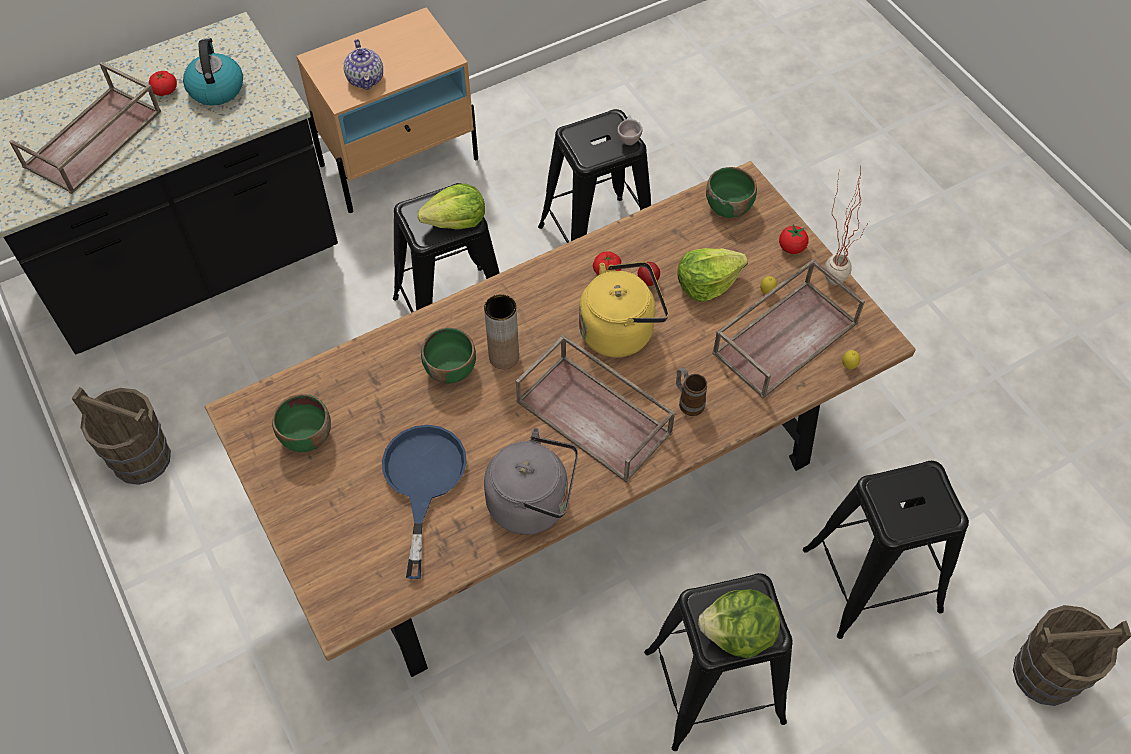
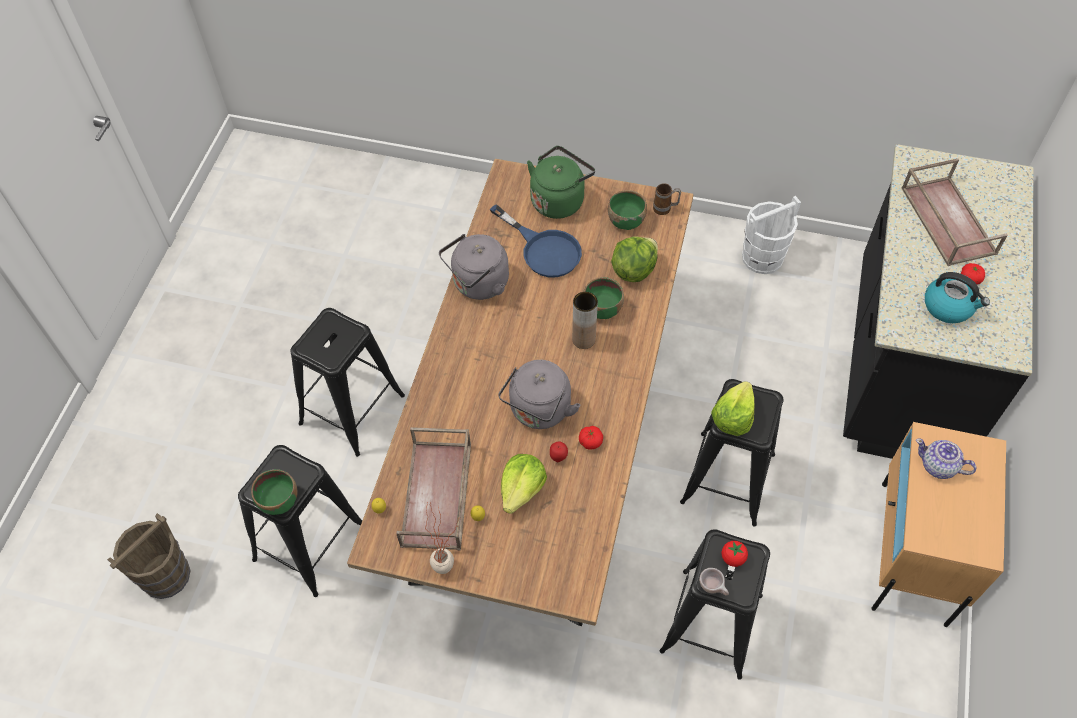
camera: 135 degrees right, 0 degrees up
brown bucket [72,387,171,485] -> white bucket [742,196,801,274]
brown tray [516,334,675,483] -> none
yellow kettle [579,261,669,357] -> grey kettle [498,360,580,429]
mug [676,367,707,416] -> mug moved to [653,183,681,215]
lettuce [698,589,780,659] -> lettuce moved to [611,236,658,282]
green bowl [706,167,757,218] -> green bowl moved to [251,469,297,515]
tomato [779,225,809,254] -> tomato moved to [721,541,748,567]
none -> green kettle [527,146,595,219]

